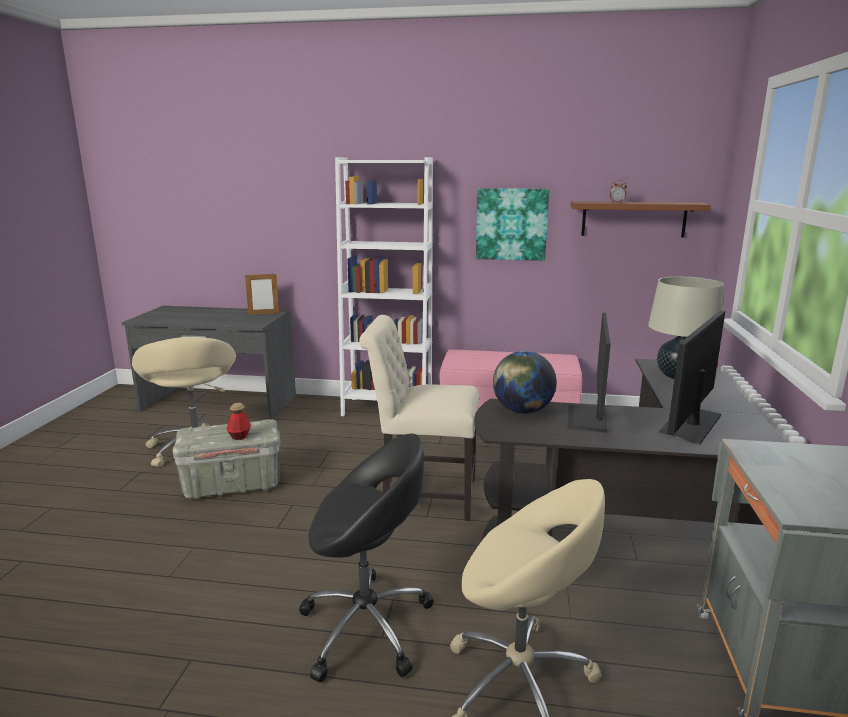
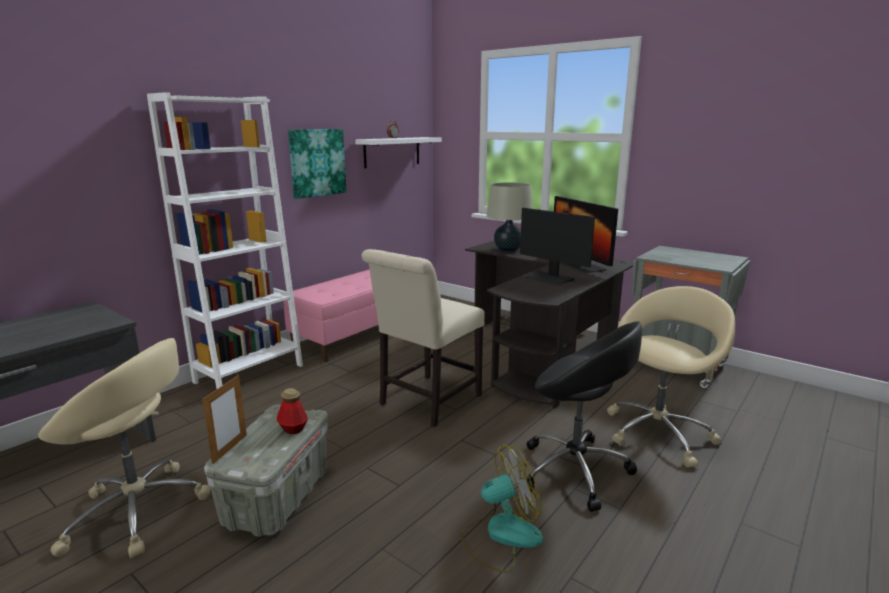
camera: 60 degrees left, 0 degrees up
picture frame [245,273,279,315] -> picture frame moved to [202,375,247,464]
black office chair [299,433,434,683] -> black office chair turned 90 degrees clockwise [527,321,642,512]
globe [493,351,557,414] -> none
brown shelf [571,201,711,238] -> white shelf [355,137,442,168]
none -> fan [461,444,543,573]

